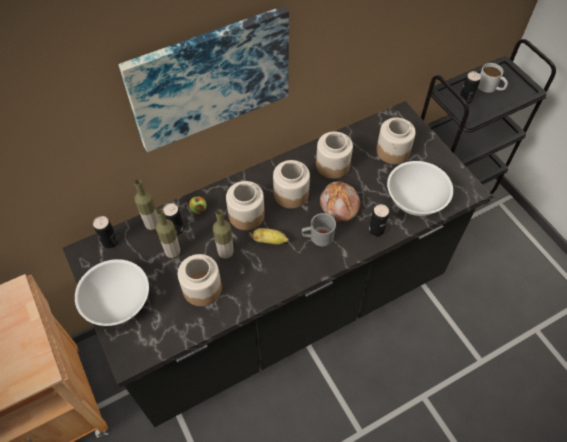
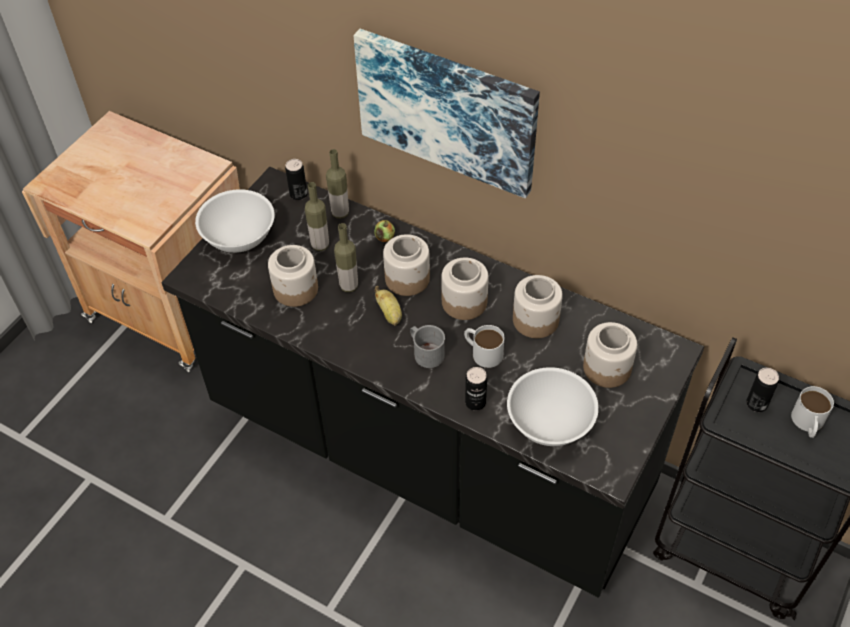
camera: 60 degrees right, 5 degrees down
can [163,203,184,235] -> none
bread [320,181,360,223] -> white mug [464,325,504,368]

